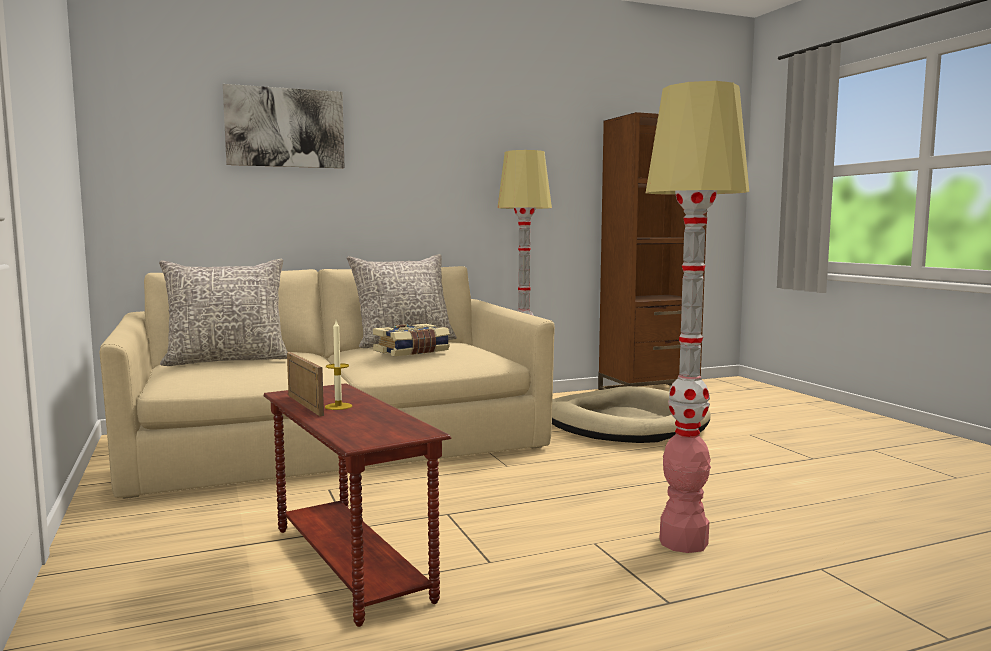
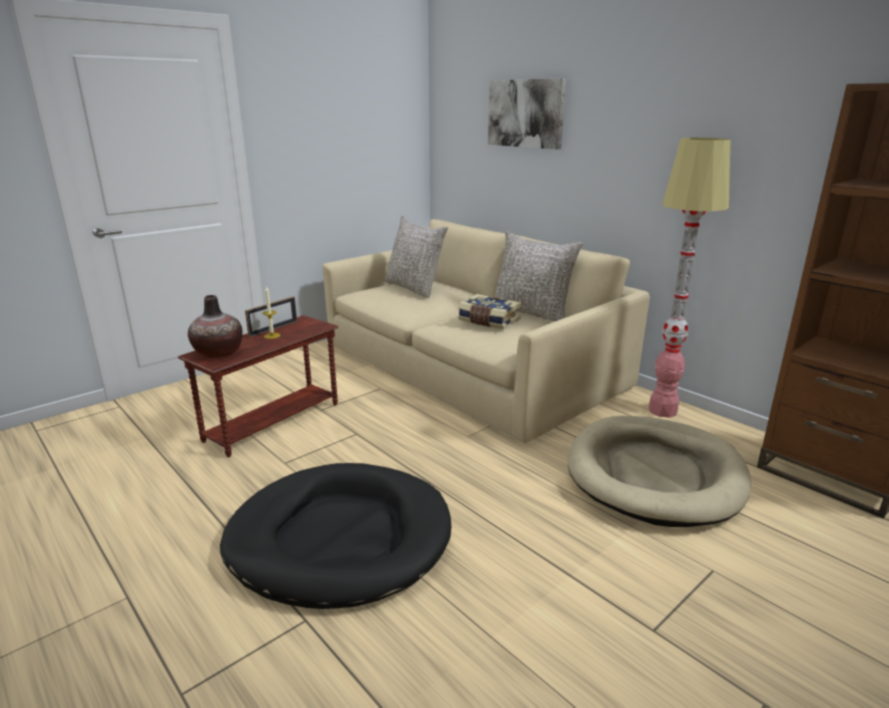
camera: 70 degrees right, 15 degrees up
floor lamp [646,81,749,553] -> black dog bed [220,463,451,609]
none -> vase [188,295,242,359]

